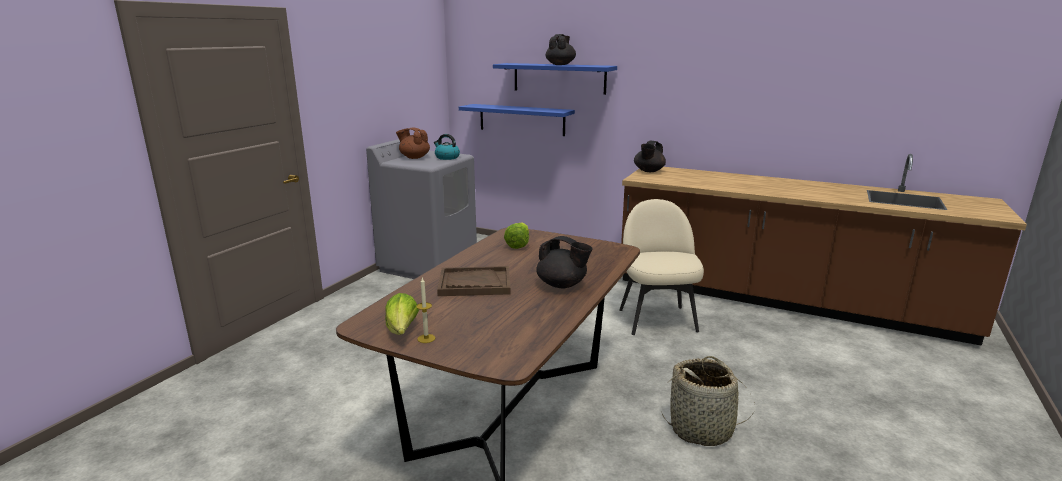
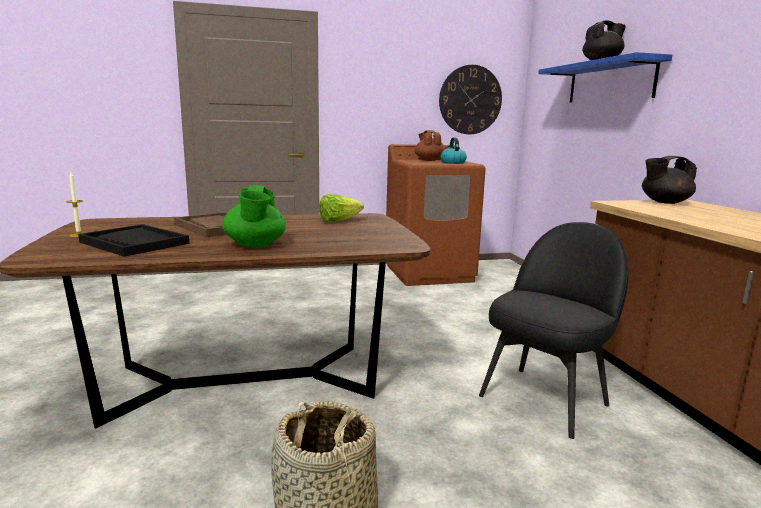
camera: 50 degrees right, 5 degrees down
grey washing machine [366,139,477,279] -> brown washing machine [386,144,486,286]
lettuce [385,293,419,335] -> none
blue shelf [459,104,575,136] -> none
black teapot [536,236,593,289] -> green teapot [222,185,286,247]
beige chair [619,199,704,335] -> black chair [479,222,629,439]
none -> black tray [78,224,189,257]
none -> wall clock [439,65,502,134]

